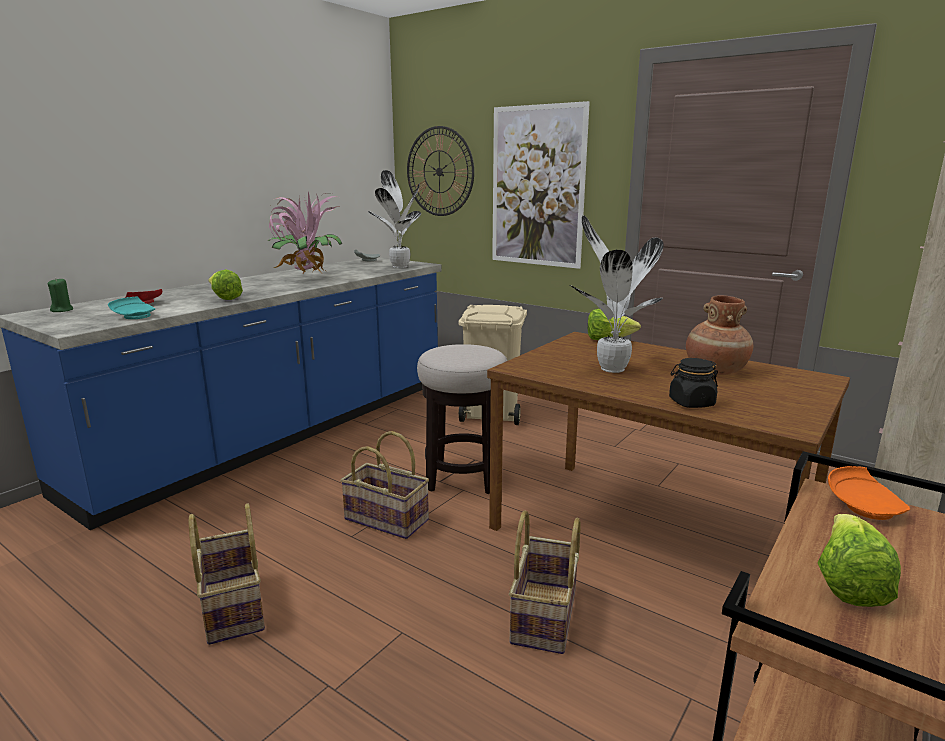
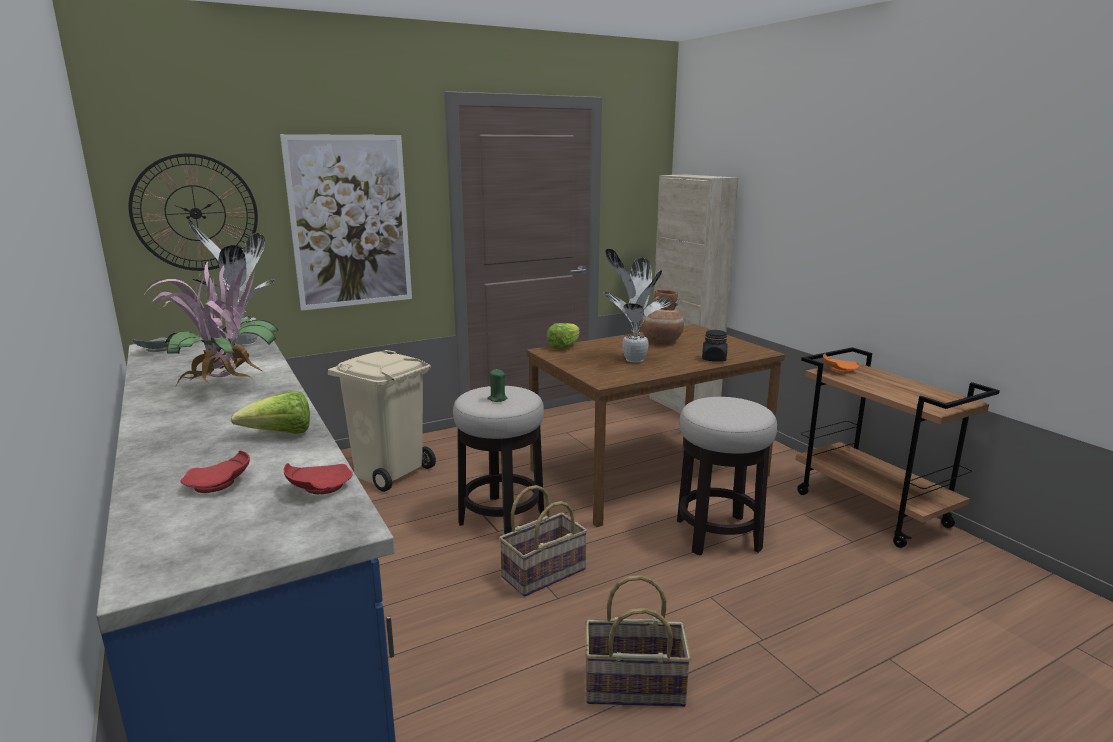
camera: 65 degrees left, 0 degrees up
green candle [47,278,73,312] -> green candle moved to [487,369,508,402]
turquoise plate [108,296,155,319] -> red plate [284,463,353,494]
basket [509,510,581,654] -> stool [677,397,777,556]
lettuce [818,514,901,607] -> none

